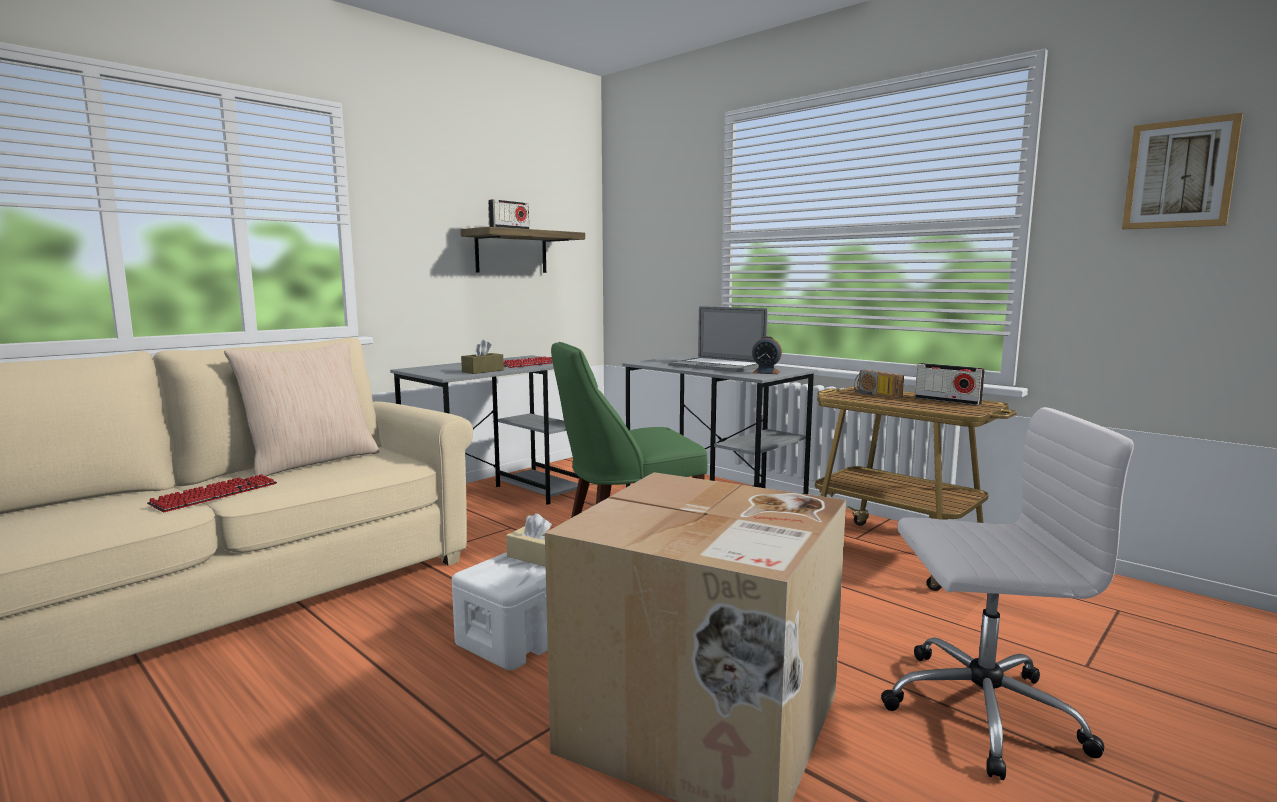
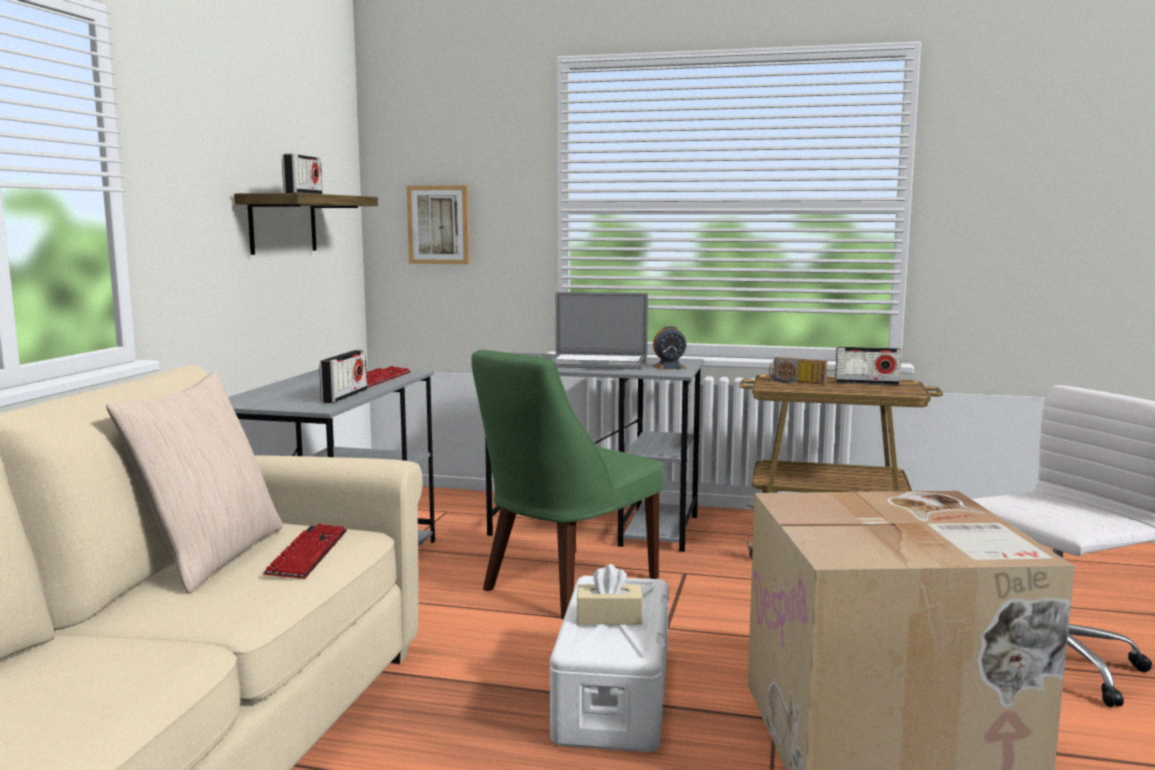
camera: 30 degrees left, 0 degrees up
keyboard [147,474,277,512] -> keyboard moved to [264,523,347,579]
brown tissue box [461,340,504,374] -> radio [319,350,367,403]
picture [1122,113,1243,229] -> picture moved to [407,185,470,264]

